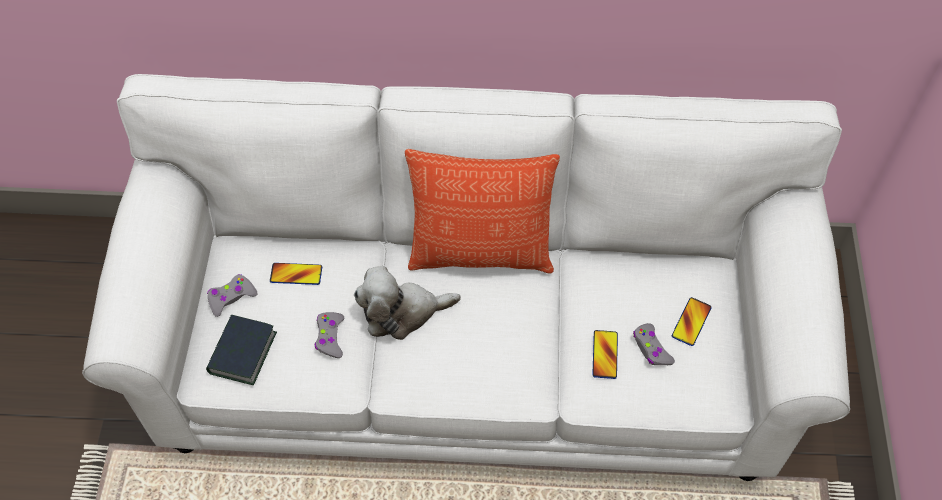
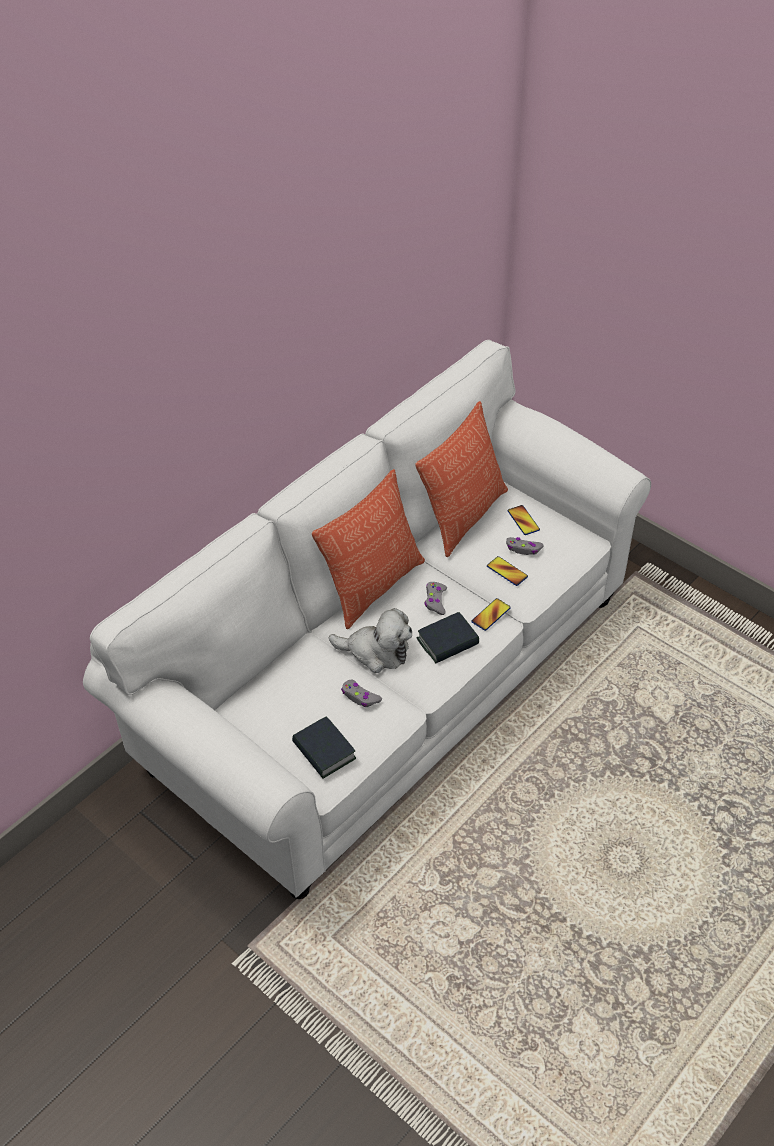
camera: 50 degrees left, 10 degrees down
grey game controller [207,274,257,317] -> grey game controller moved to [424,582,447,615]
phone [270,263,322,285] -> phone moved to [471,598,511,631]
plush toy [354,266,461,340] -> plush toy turned 105 degrees counterclockwise [329,608,412,673]
none -> orange pillow [415,401,508,557]
none -> book [417,612,479,663]

